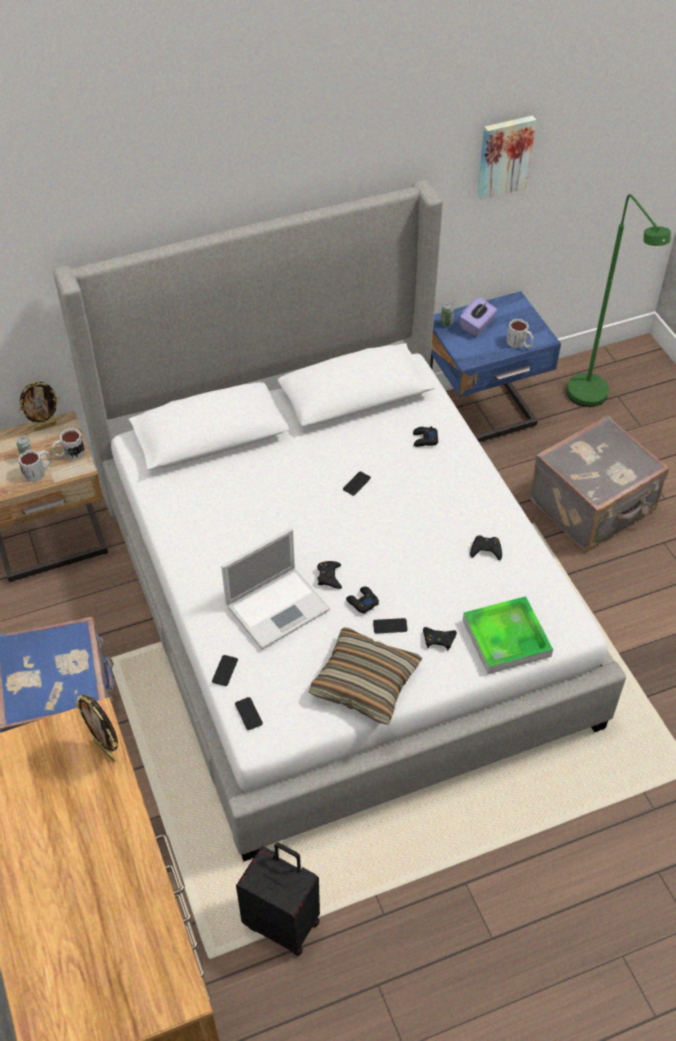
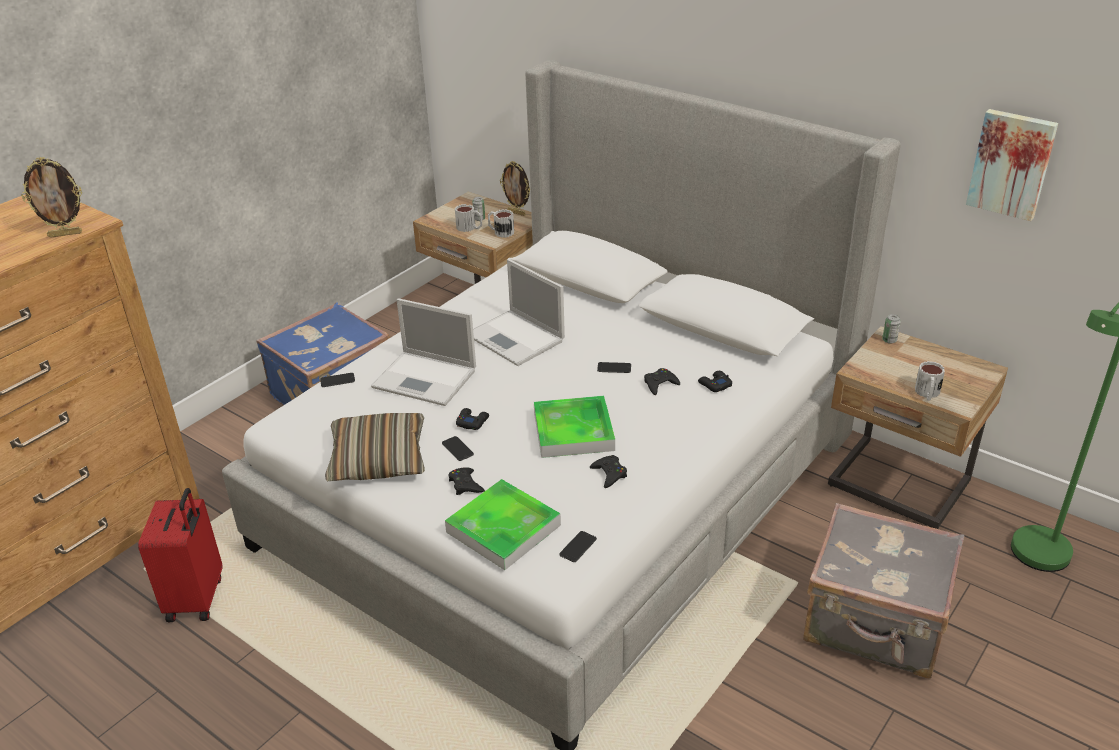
camera: 60 degrees right, 15 degrees down
picture frame [76,694,118,762] -> picture frame turned 120 degrees counterclockwise [21,157,82,238]
phone [235,697,263,730] -> phone moved to [559,531,597,562]
black suitcase [236,842,320,956] -> red suitcase [138,488,222,622]
black game controller [317,561,342,589] -> black game controller moved to [644,368,680,395]
blue nightstand [430,291,561,442] -> beige nightstand [828,326,1008,529]
purple tissue box [459,297,497,336] -> none
none -> laptop [473,259,565,366]
none -> tray [534,396,615,458]

